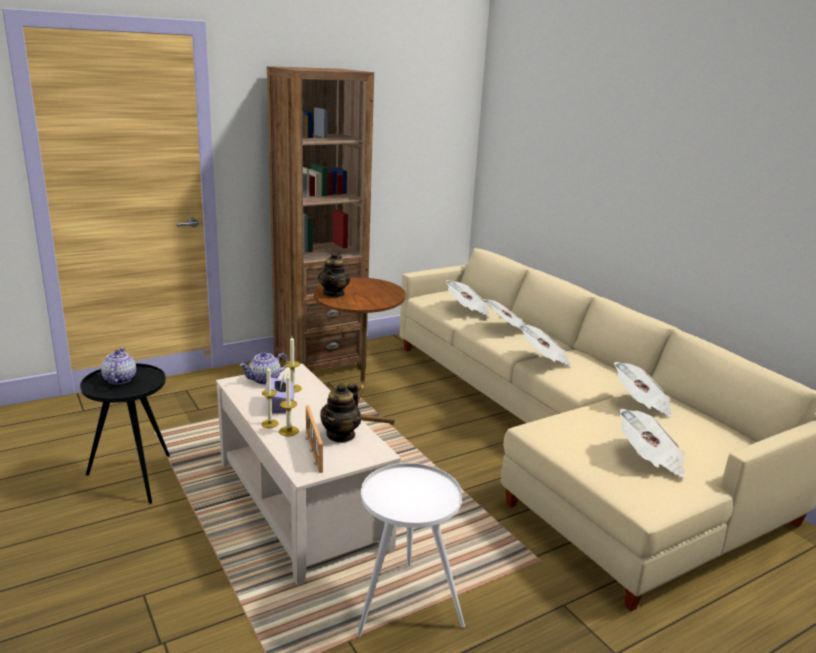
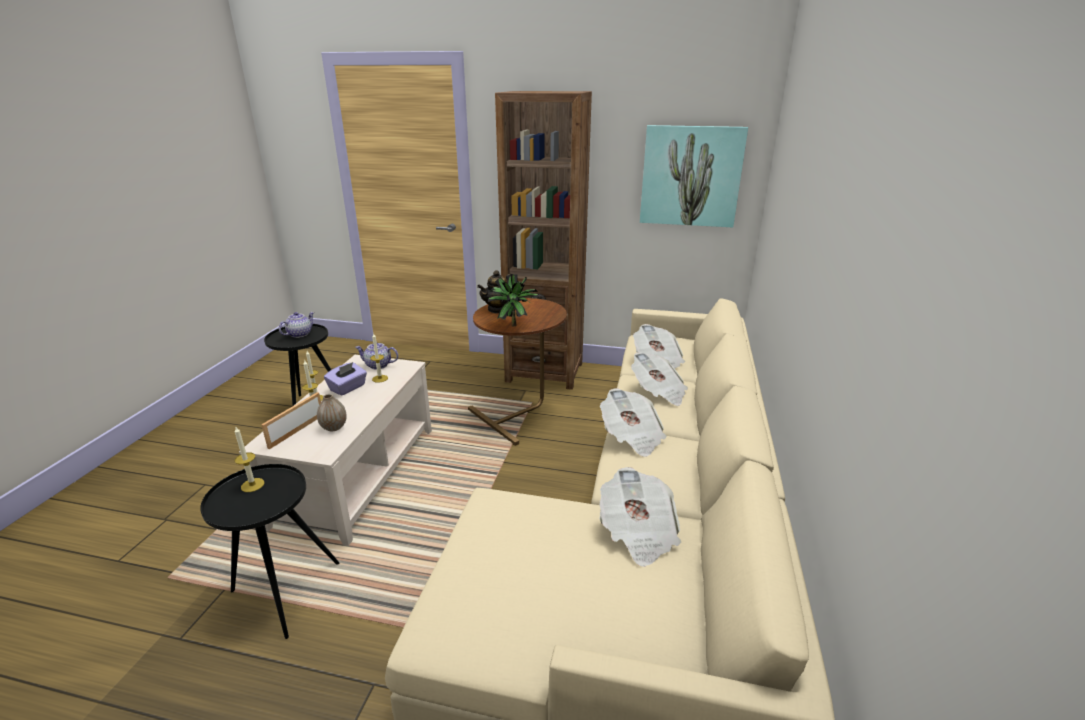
camera: 45 degrees right, 5 degrees up
teapot [320,383,361,443] -> vase [317,394,347,431]
white side table [357,463,465,637] -> black side table [200,464,339,639]
newspaper [619,409,685,478] -> none
none -> candle [235,427,264,492]
none -> potted plant [488,274,539,327]
none -> picture [640,125,748,227]

